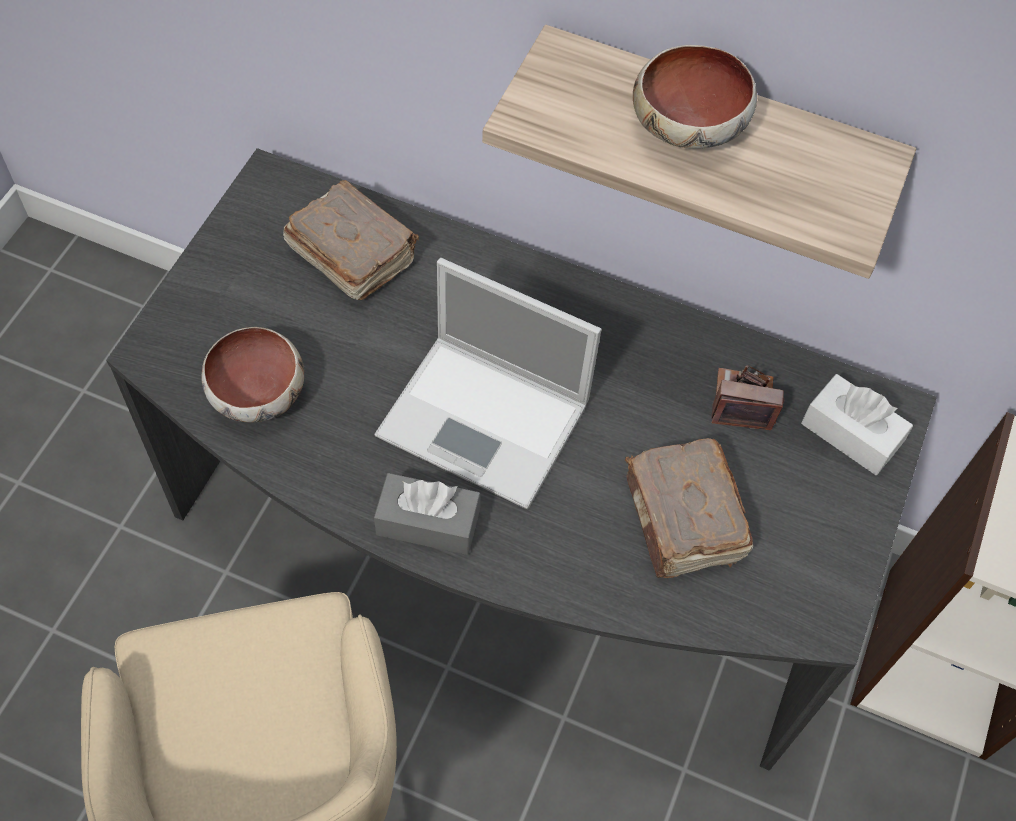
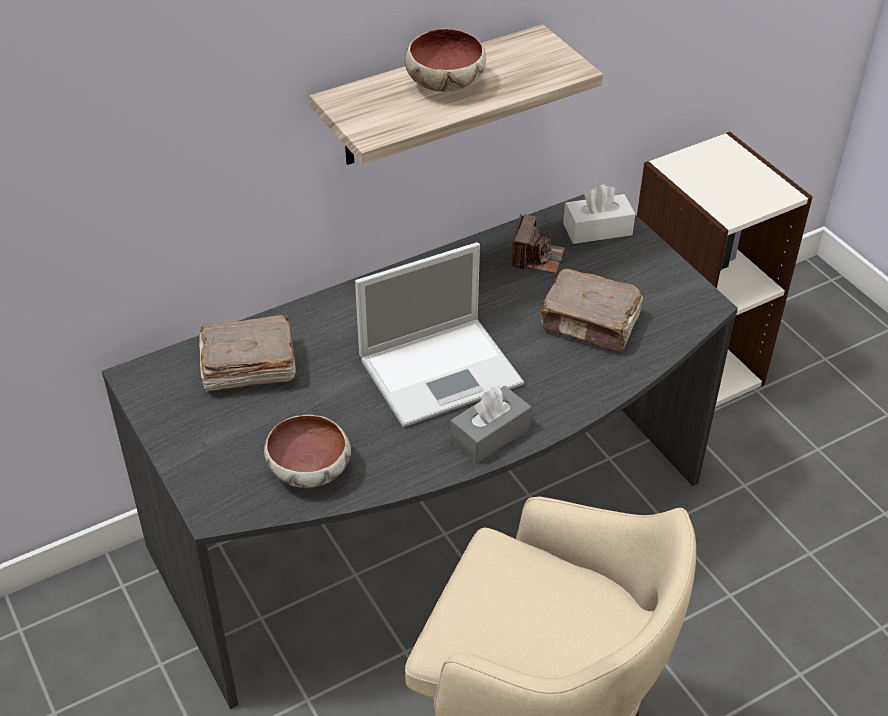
camera: 50 degrees left, 15 degrees down
camera [711,365,784,430] -> camera turned 150 degrees clockwise [511,214,564,274]

